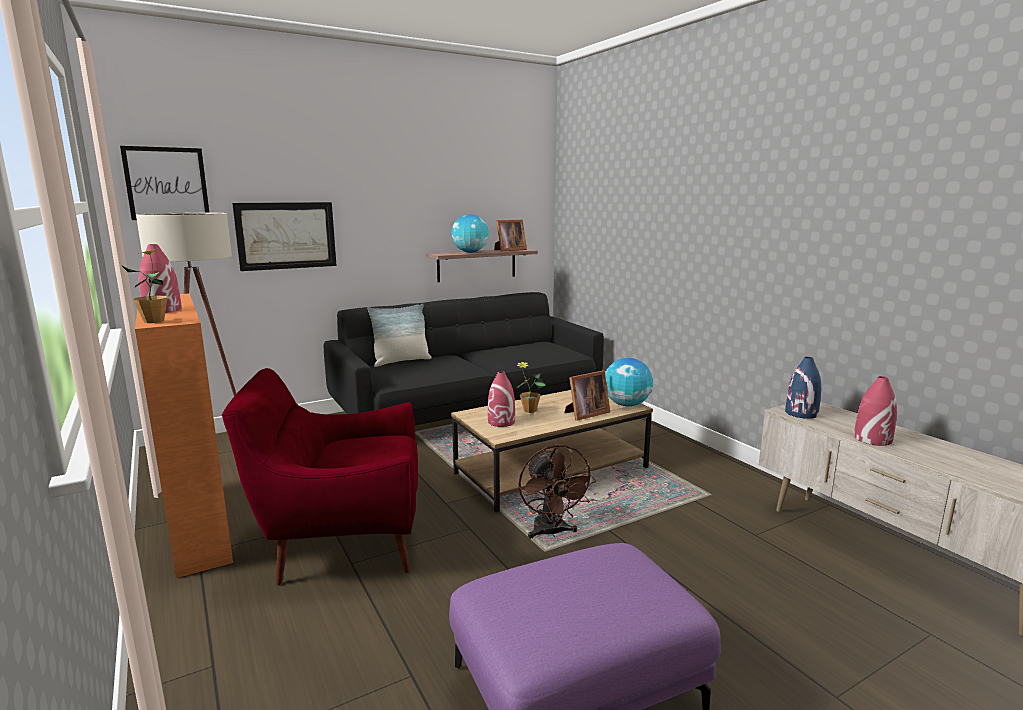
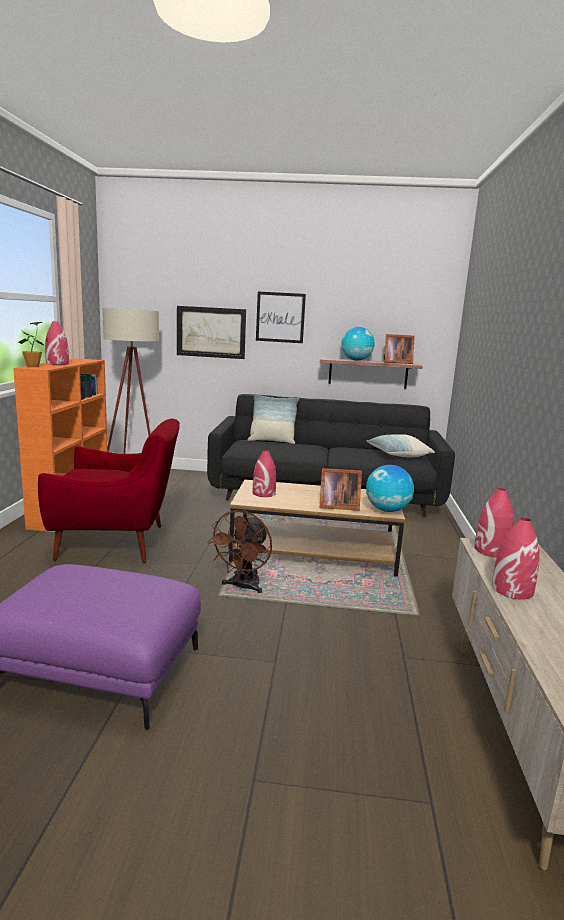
camera: 35 degrees right, 0 degrees up
picture [120,146,209,220] -> picture moved to [256,291,306,343]
red armchair [222,368,418,585] -> red armchair turned 150 degrees clockwise [38,418,180,563]
potted plant [516,361,546,413] -> none
blue vase [785,357,821,419] -> red vase [474,488,514,558]
none -> pillow [366,434,435,457]

